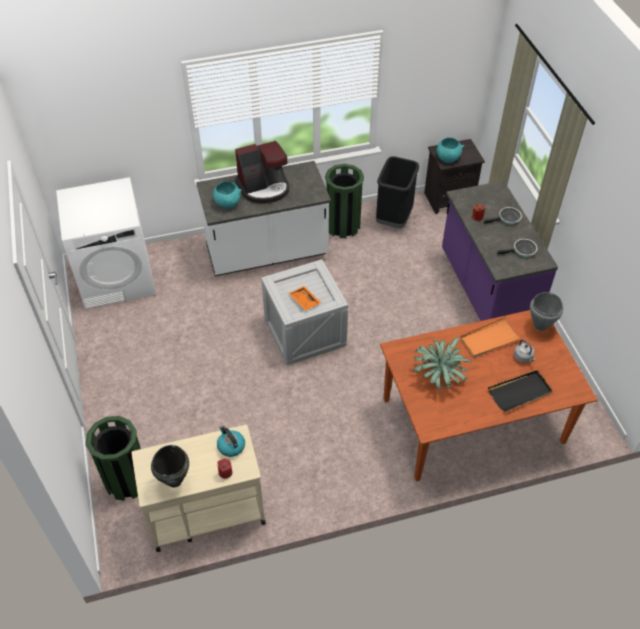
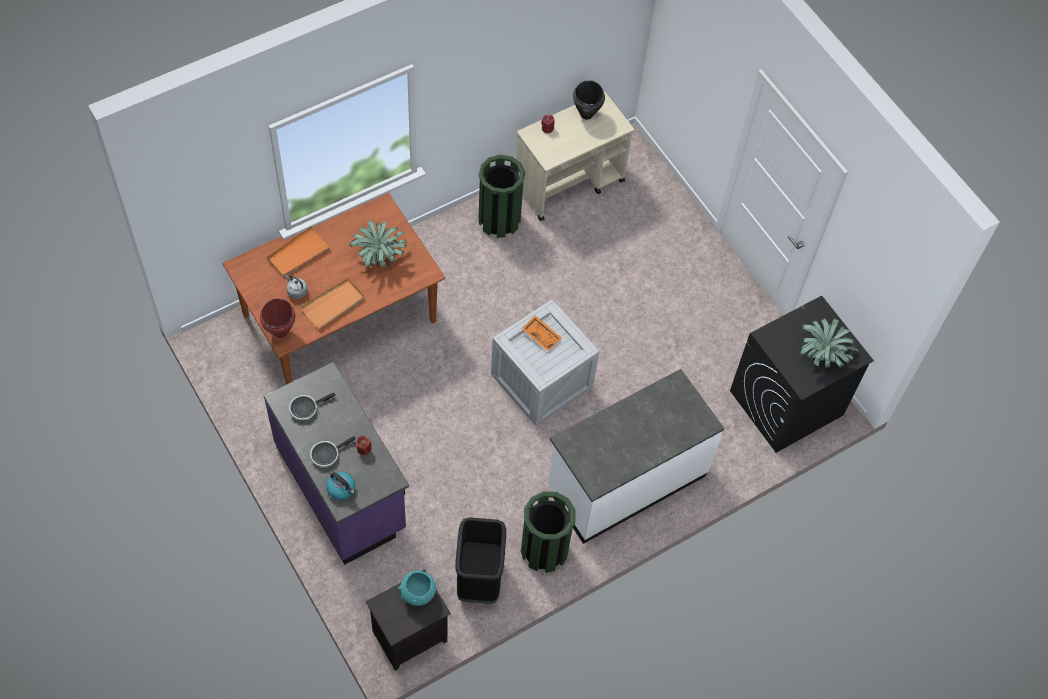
camera: 160 degrees right, 10 degrees up
white washing machine [56,177,156,309] -> black washing machine [730,296,874,453]
green trash can [85,416,141,501] -> green trash can moved to [479,155,525,238]
turquoise bowl [213,181,242,209] -> none
kettle [217,425,245,457] -> kettle moved to [326,472,355,500]
coffee machine [235,141,289,203] -> none
black tray [488,370,553,412] -> orange tray [267,226,331,277]
grey cooking pot [530,292,563,331] -> red cooking pot [260,298,295,338]
none -> potted plant [800,318,859,368]

